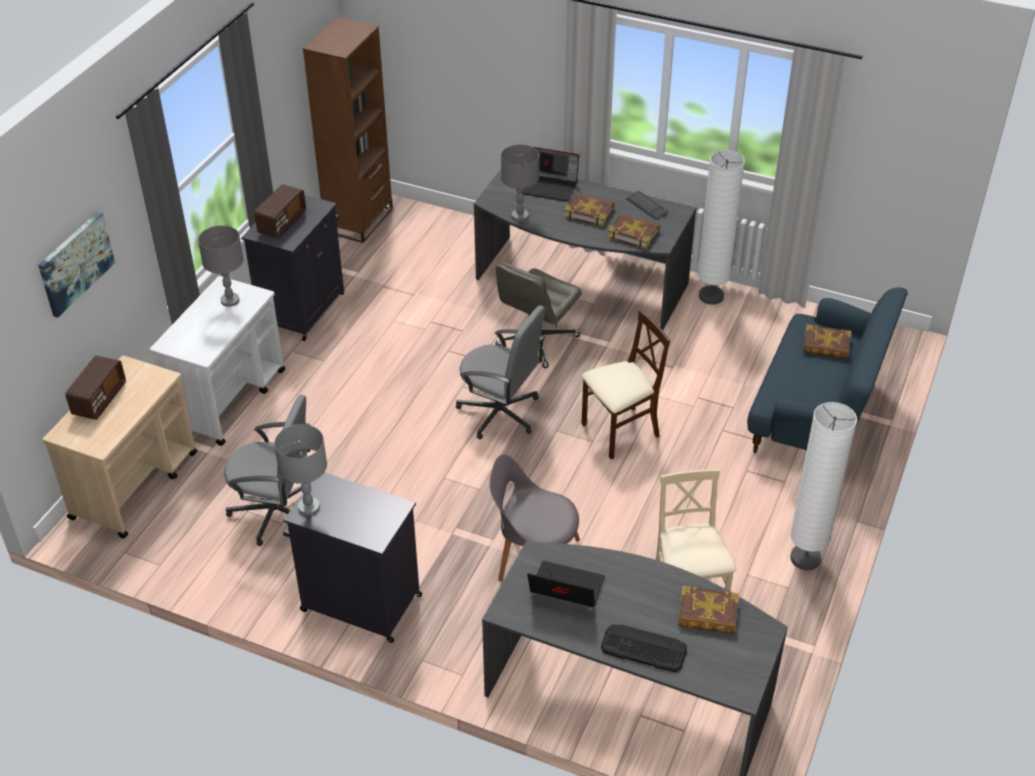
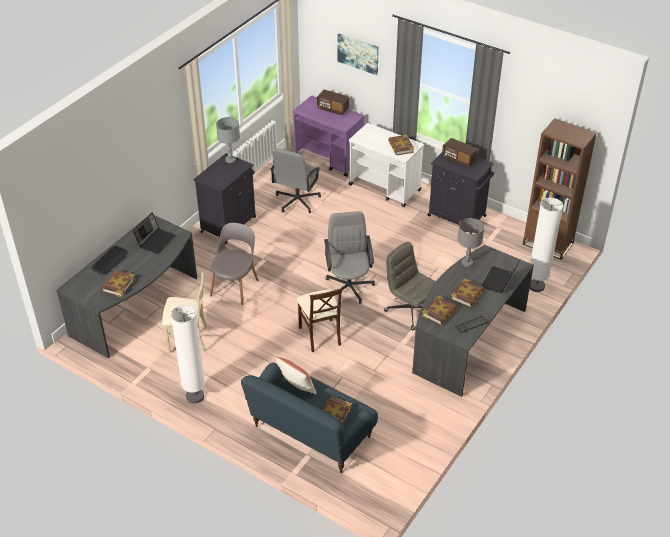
camera: 100 degrees right, 0 degrees up
beige cart [43,355,197,539] -> purple cart [292,96,365,177]
grey table lamp [198,225,244,307] -> book [388,135,414,155]
grey office chair [455,305,545,440] -> grey office chair turned 135 degrees clockwise [324,211,375,304]
white floor lamp [697,150,745,305] -> white floor lamp moved to [530,198,563,292]
none -> pillow [275,356,317,394]

